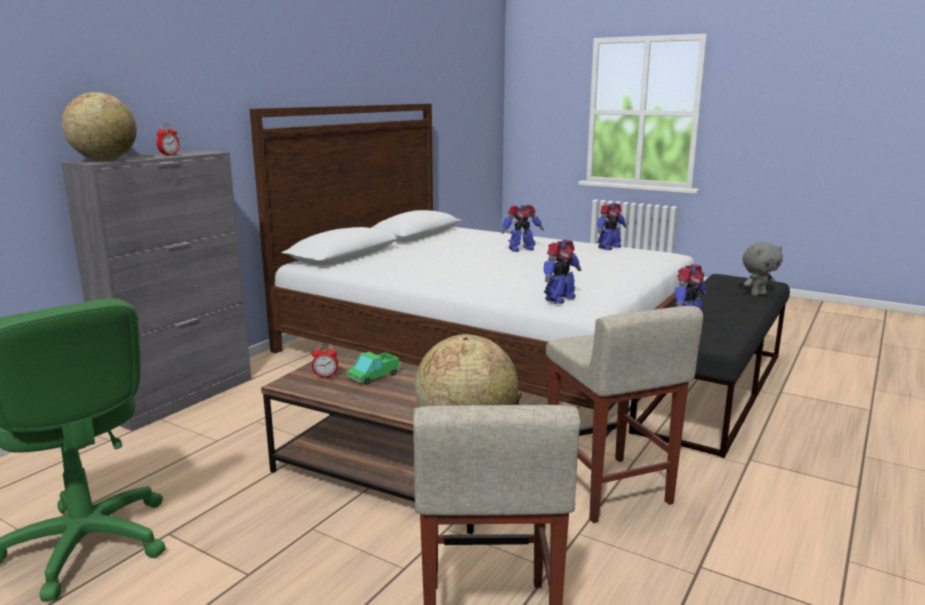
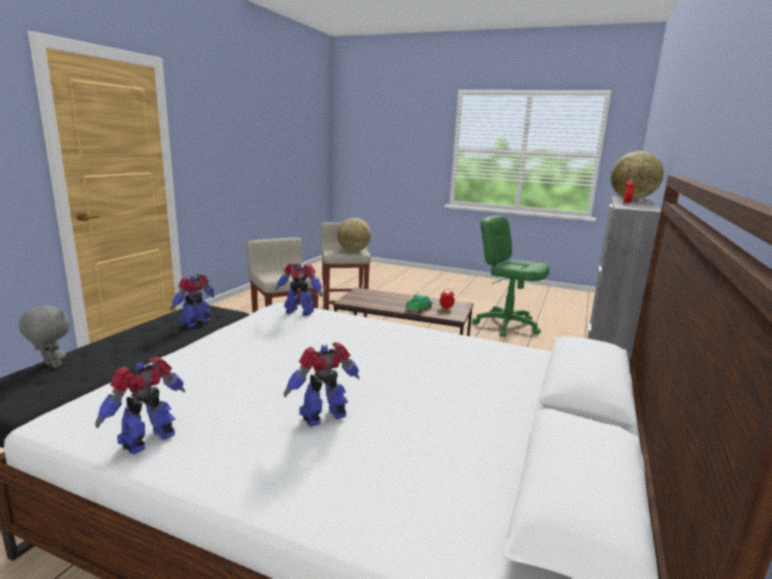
camera: 170 degrees right, 0 degrees up
toy robot [544,240,581,304] -> toy robot turned 105 degrees counterclockwise [275,262,323,316]
grey plush toy [743,242,783,296] -> grey plush toy turned 60 degrees clockwise [19,305,70,368]

